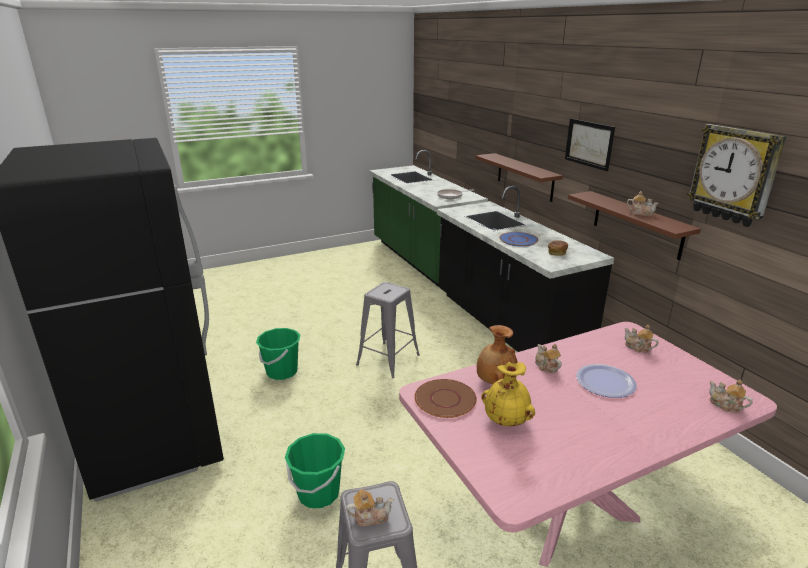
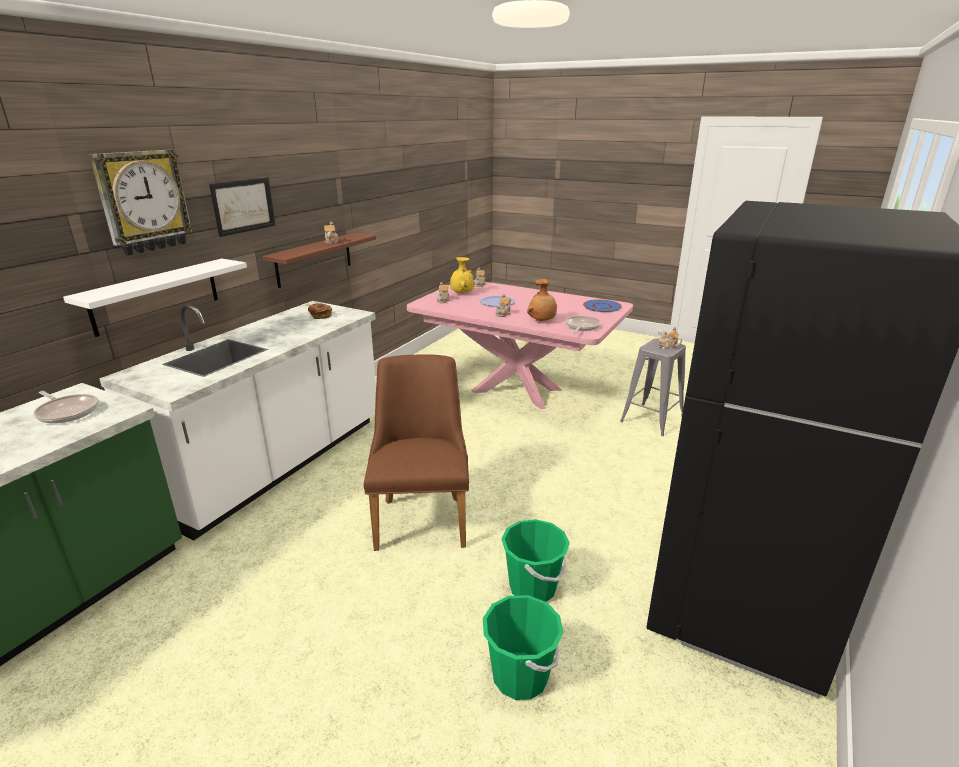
camera: 125 degrees left, 0 degrees up
green bucket [285,433,345,508] -> green bucket moved to [483,595,564,700]
grey stool [356,282,420,379] -> brown chair [364,354,469,551]
brown plate [414,379,477,418] -> frying pan [566,316,601,333]
black counter [437,186,614,352] -> white counter [99,301,376,541]
brown shelf [475,153,563,202] -> white shelf [63,259,247,337]
yellow vase [481,362,535,426] -> yellow vase moved to [450,257,474,294]
blue plate [499,232,538,247] -> blue plate moved to [583,299,622,312]
wall clock [687,124,786,227] -> wall clock moved to [89,149,194,256]

